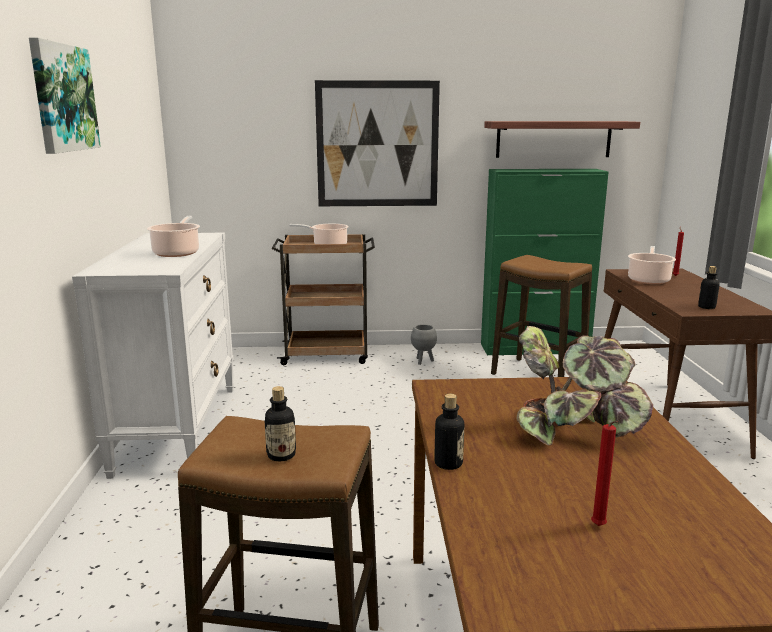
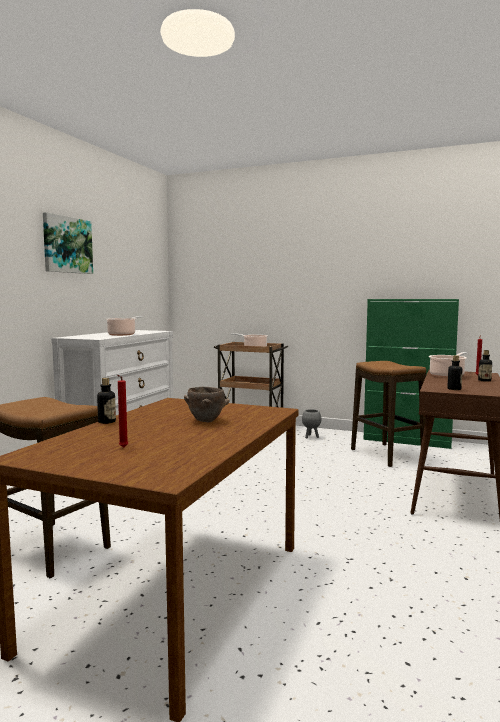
camera: 25 degrees right, 10 degrees down
bottle [264,386,296,461] -> bottle moved to [478,350,492,382]
picture [315,80,440,206] -> none
shelf [484,121,640,158] -> none
potted plant [516,326,653,446] -> brown bowl [184,387,229,422]

